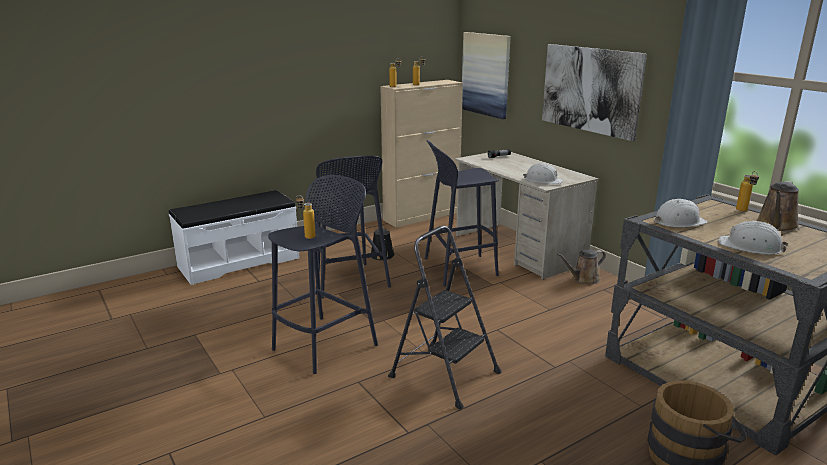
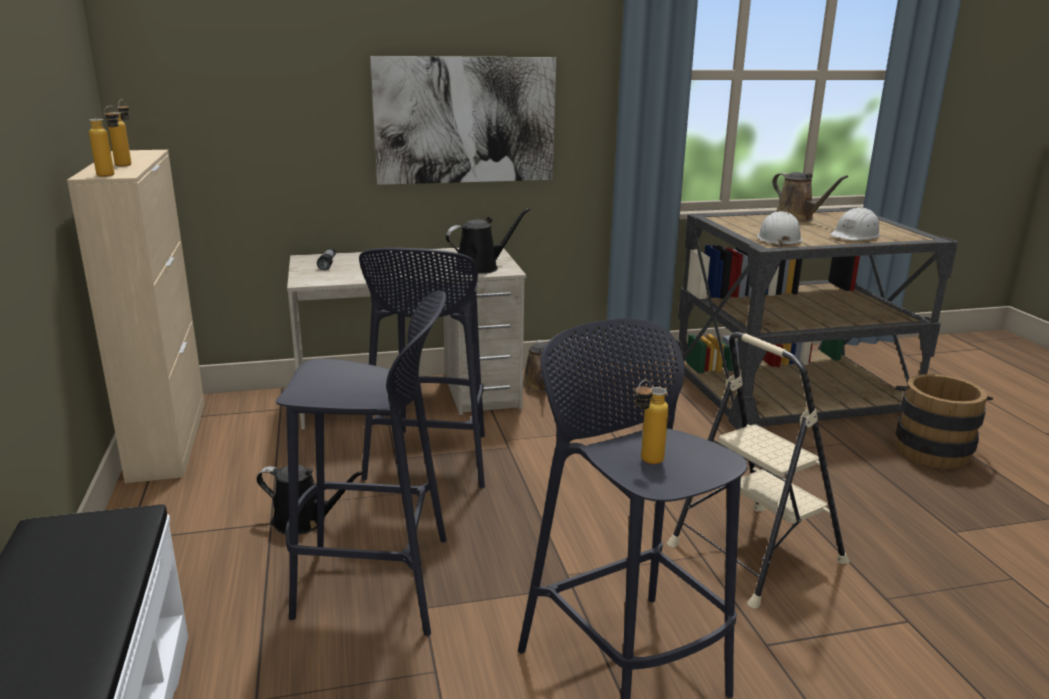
camera: 70 degrees left, 0 degrees up
black step ladder [388,226,502,409] -> beige step ladder [667,332,850,609]
picture [462,32,511,119] -> none
white hard hat [523,163,563,184] -> black watering can [446,208,530,274]
bottle [736,171,759,211] -> none

